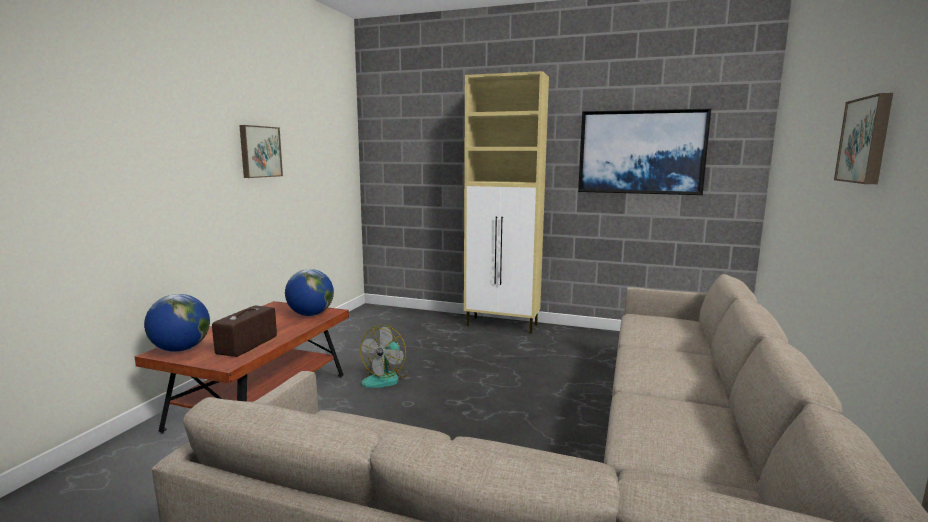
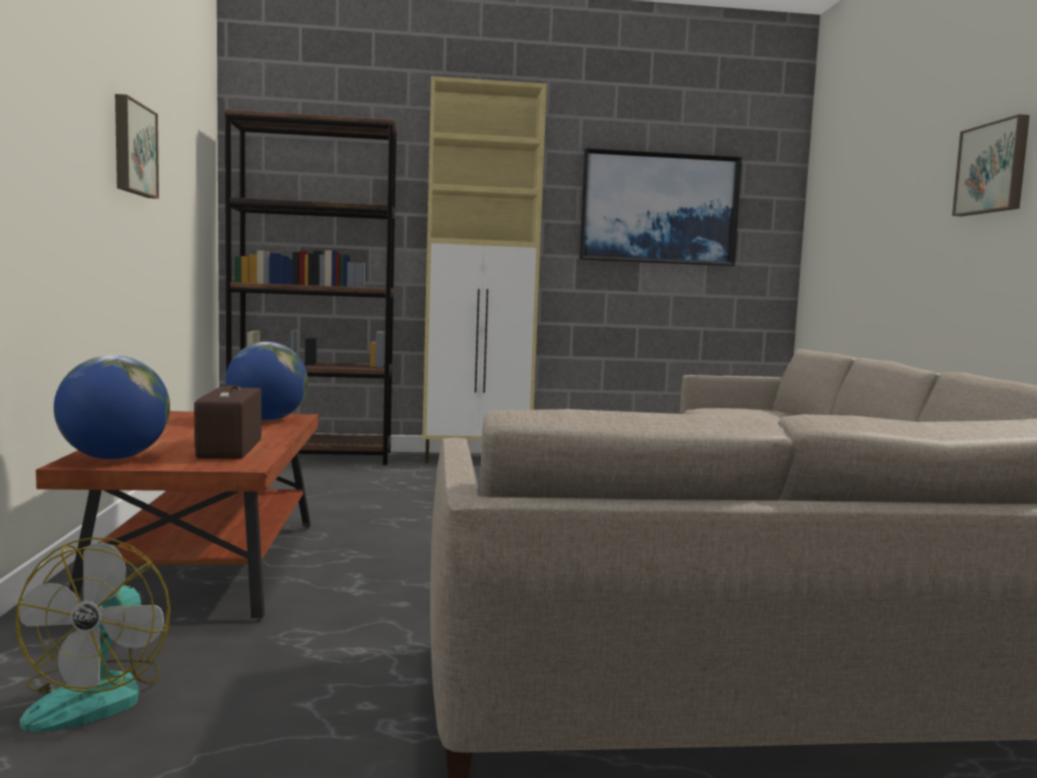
camera: 25 degrees left, 5 degrees down
fan [360,325,408,388] -> fan moved to [15,537,171,732]
none -> brown bookcase [224,109,398,465]

